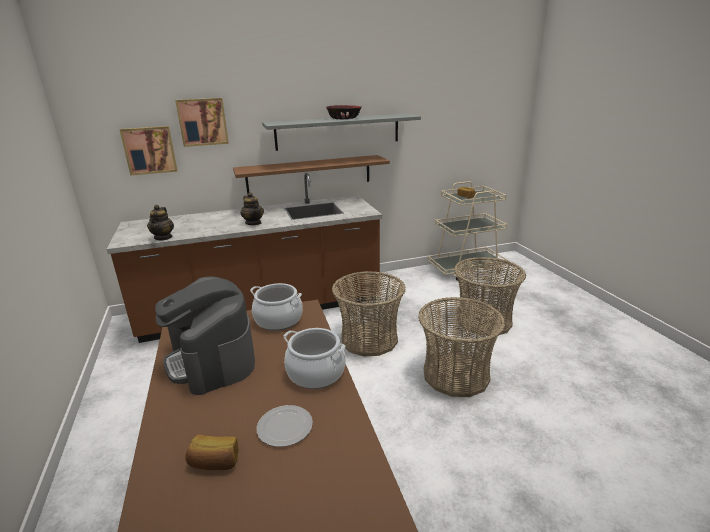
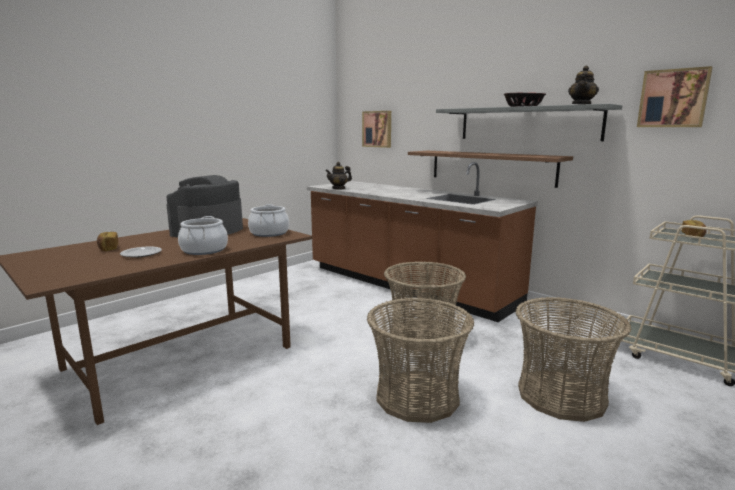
camera: 60 degrees right, 10 degrees down
picture [175,98,229,147] -> picture moved to [637,66,713,127]
teapot [240,192,264,225] -> teapot moved to [568,66,599,105]

